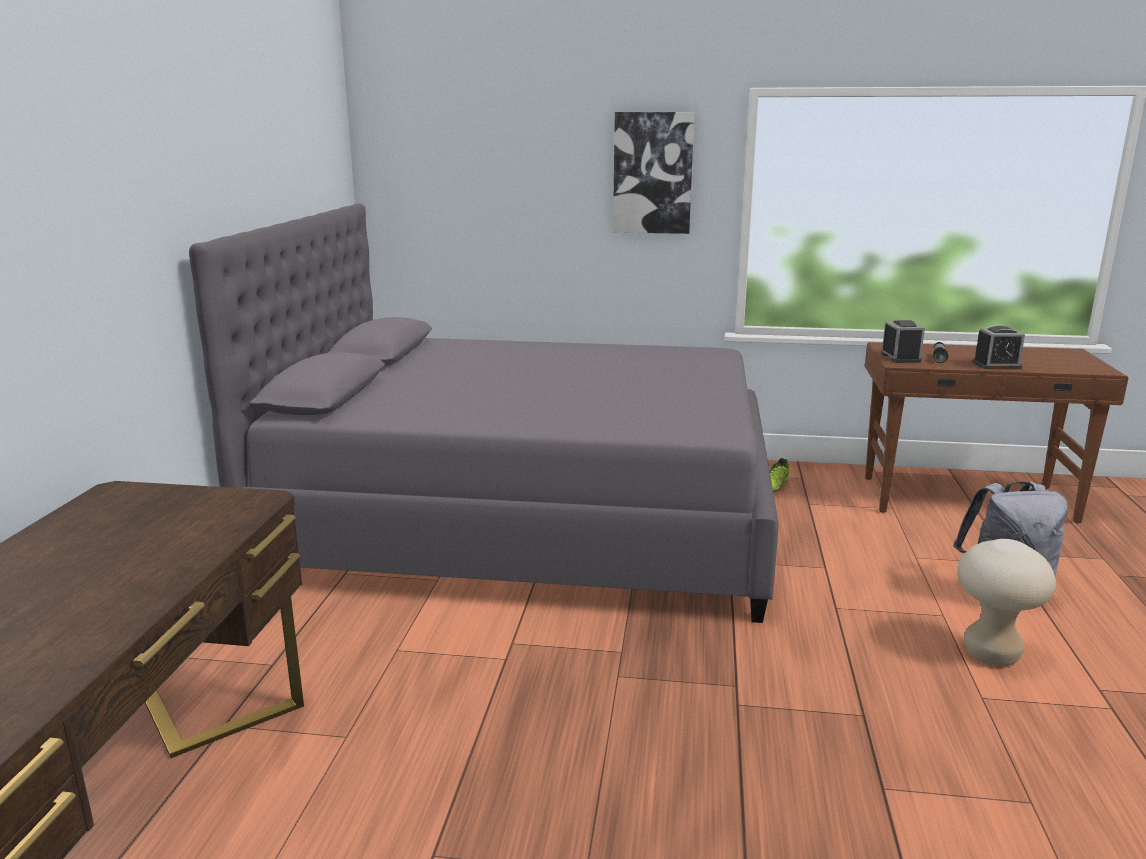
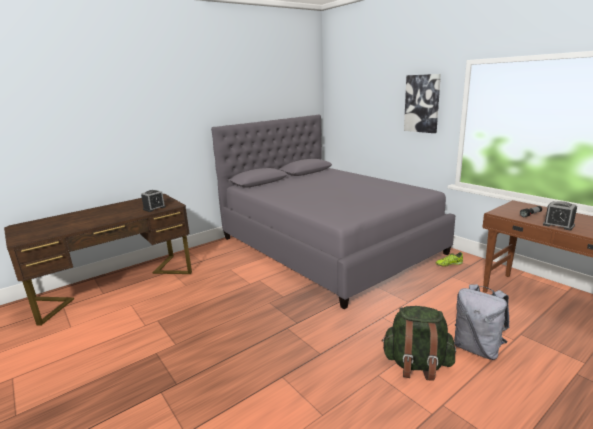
camera: 45 degrees right, 0 degrees up
alarm clock [881,320,925,363] -> alarm clock moved to [141,190,166,212]
beige stool [957,539,1056,666] -> green backpack [381,306,456,381]

